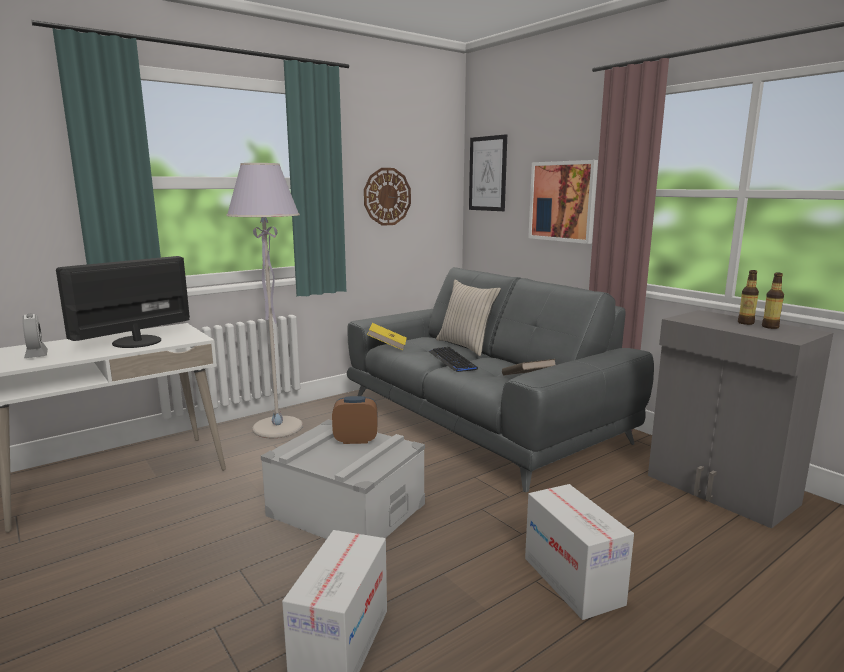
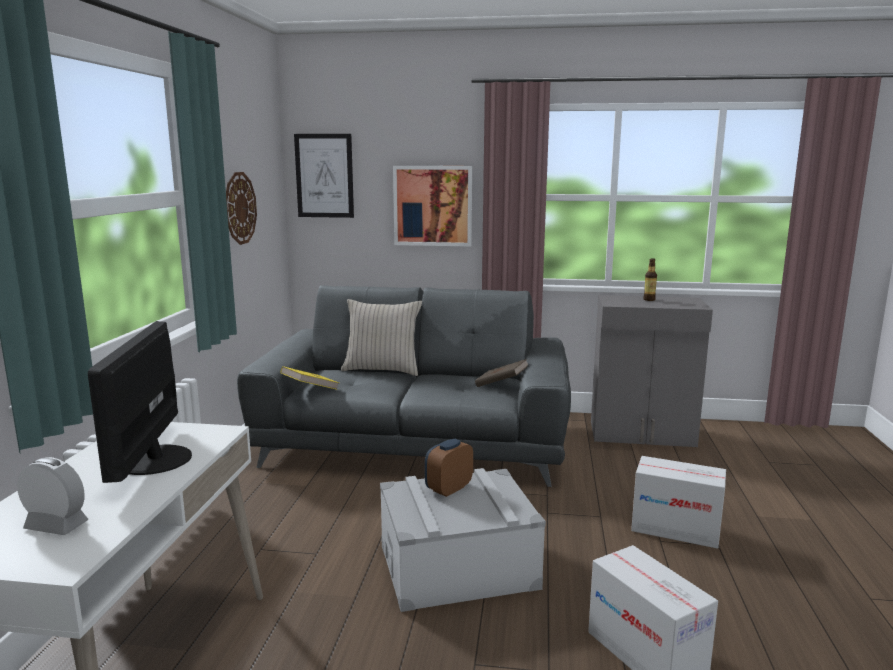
camera: 45 degrees left, 0 degrees up
grey floor lamp [226,163,303,439] -> none
keyboard [428,347,478,372] -> none
bottle [762,273,784,329] -> none

